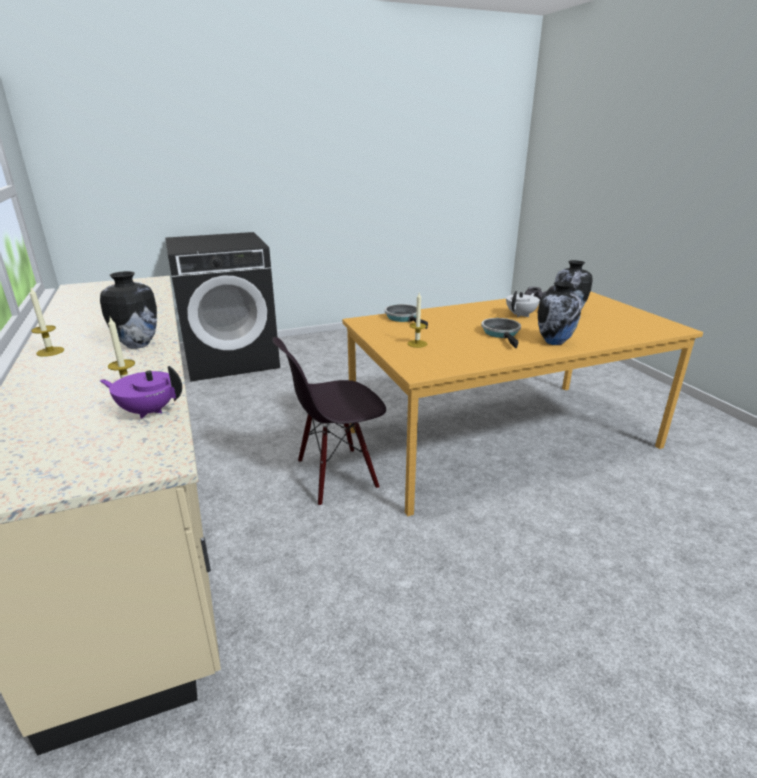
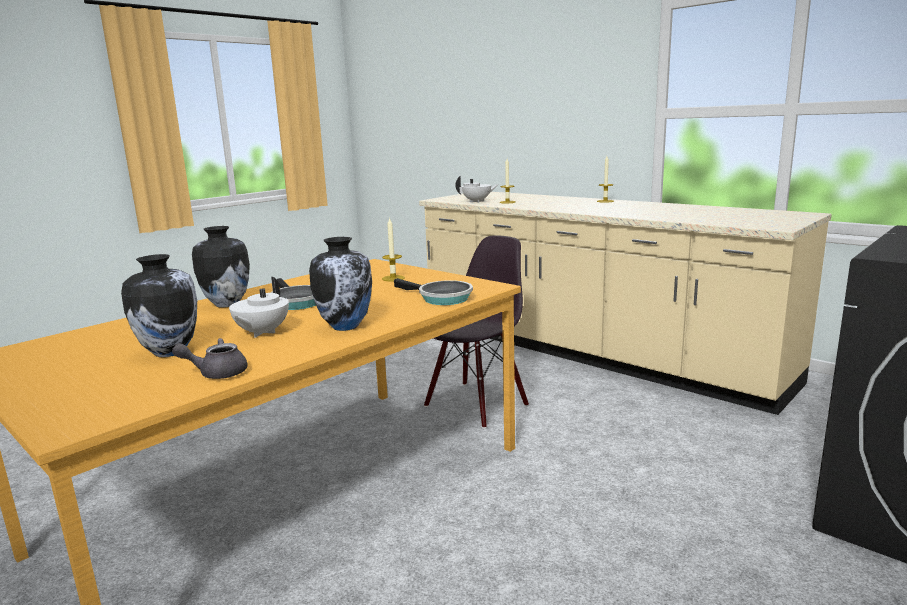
camera: 155 degrees right, 10 degrees down
vase [100,271,157,349] -> vase moved to [309,237,372,331]
purple teapot [100,366,182,419] -> white teapot [455,176,499,203]

